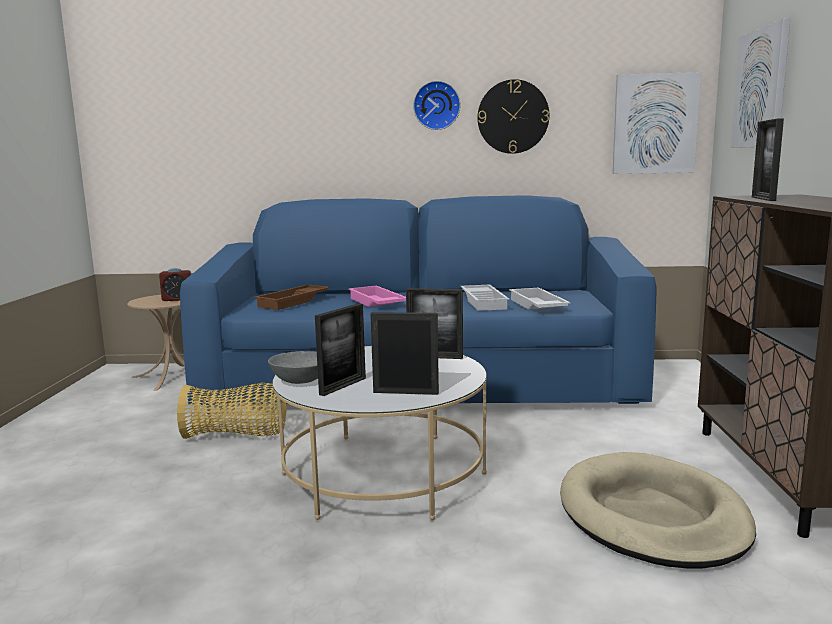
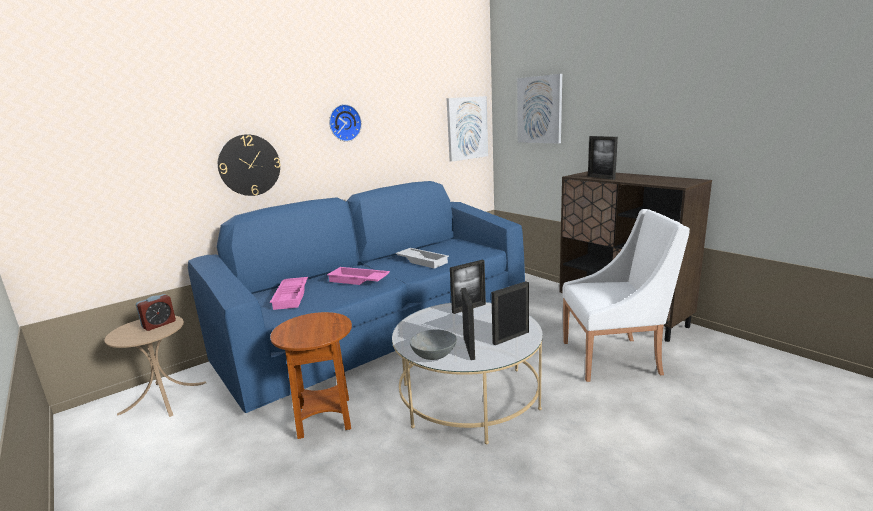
camera: 40 degrees left, 5 degrees up
basket [177,383,287,439] -> brown side table [270,312,352,439]
brown tray [254,285,330,310] -> pink tray [270,277,308,310]
wall clock [477,79,549,154] -> wall clock moved to [218,134,280,196]
white tray [509,288,571,309] -> none
beige dog bed [560,452,756,569] -> white armchair [562,209,690,382]

